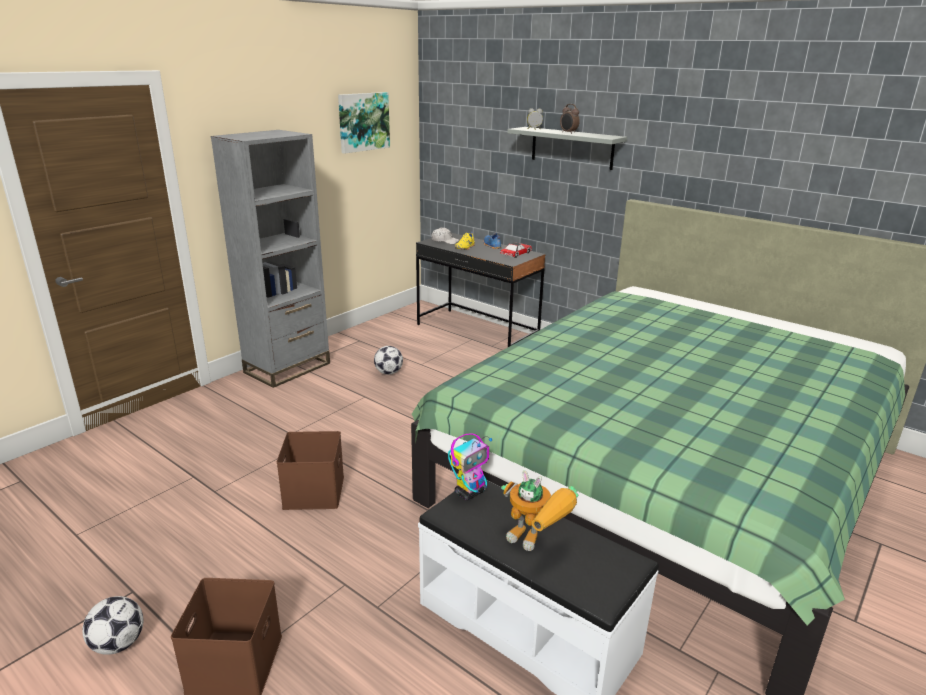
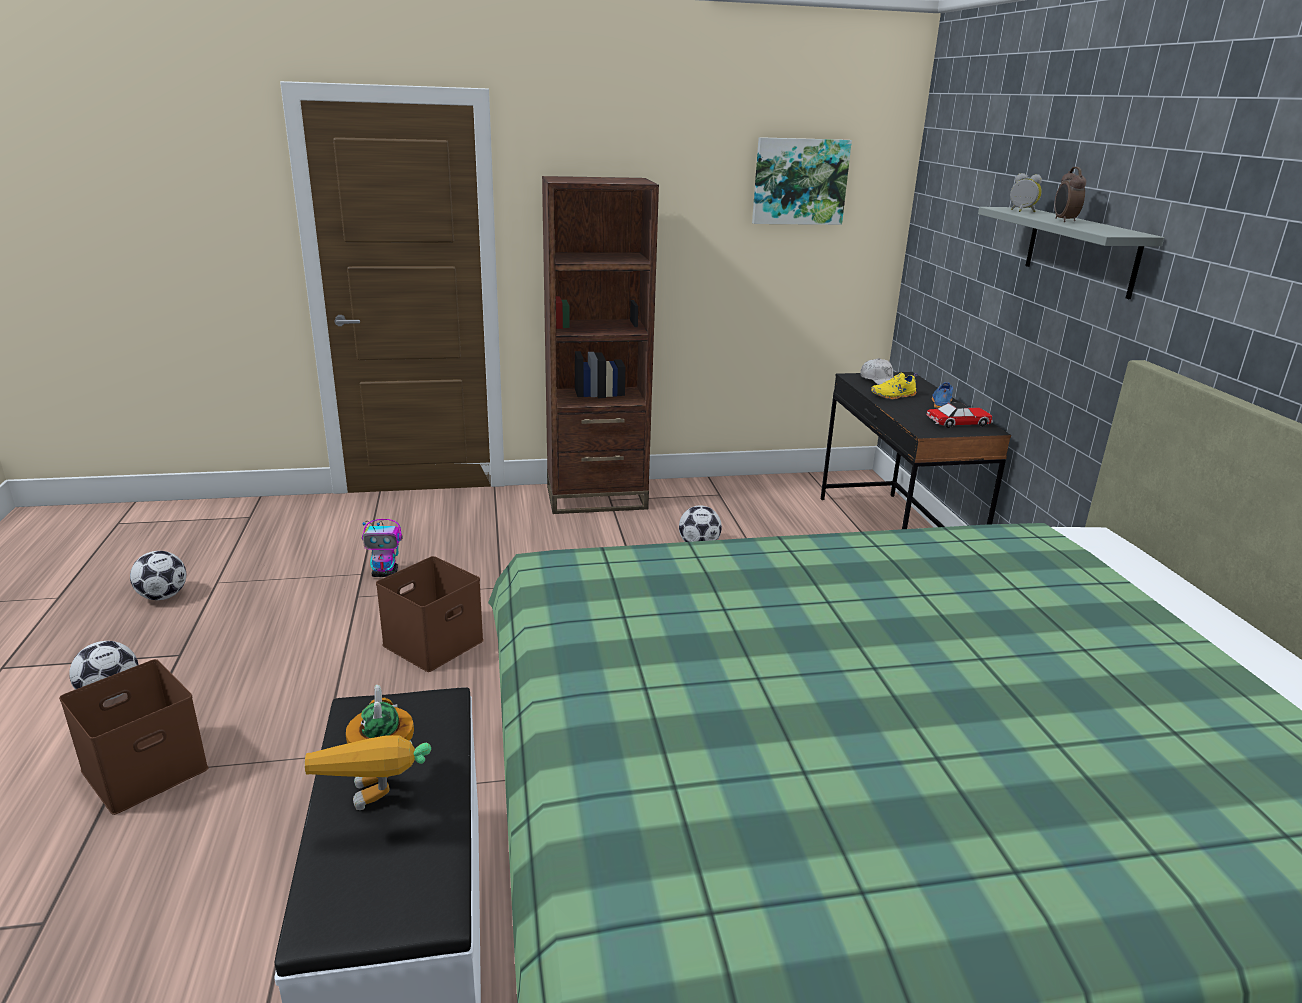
camera: 40 degrees right, 0 degrees up
grey bookcase [211,130,330,388] -> brown bookcase [542,176,659,514]
toy robot [448,433,492,500] -> toy robot moved to [362,519,402,577]
none -> football [130,551,186,600]

